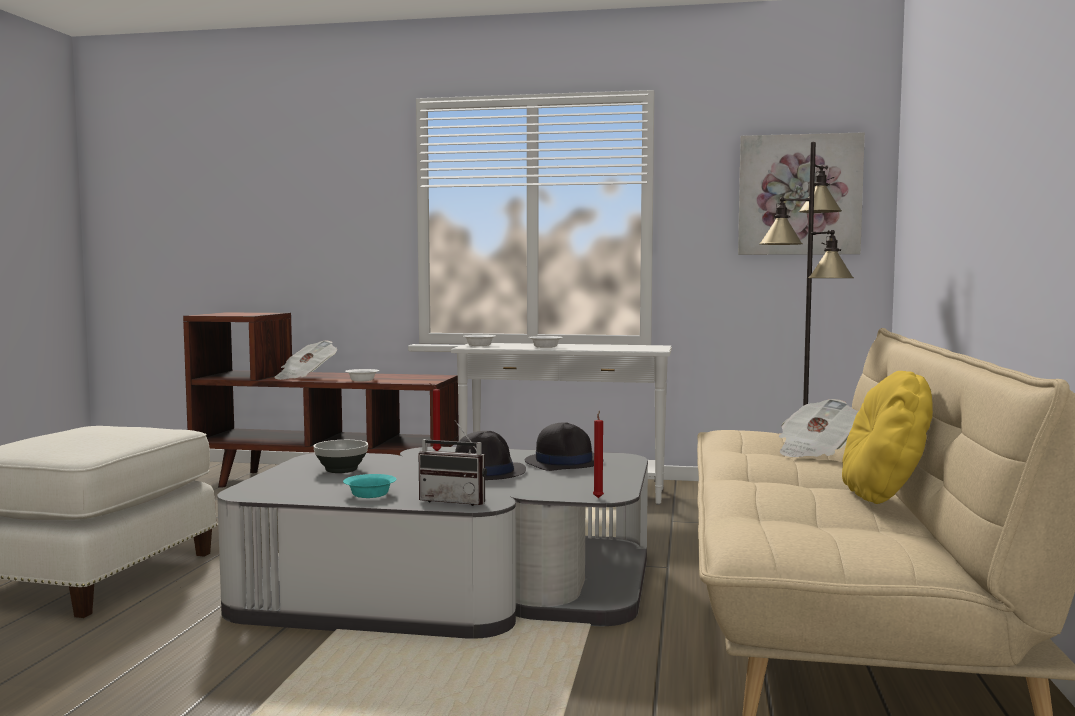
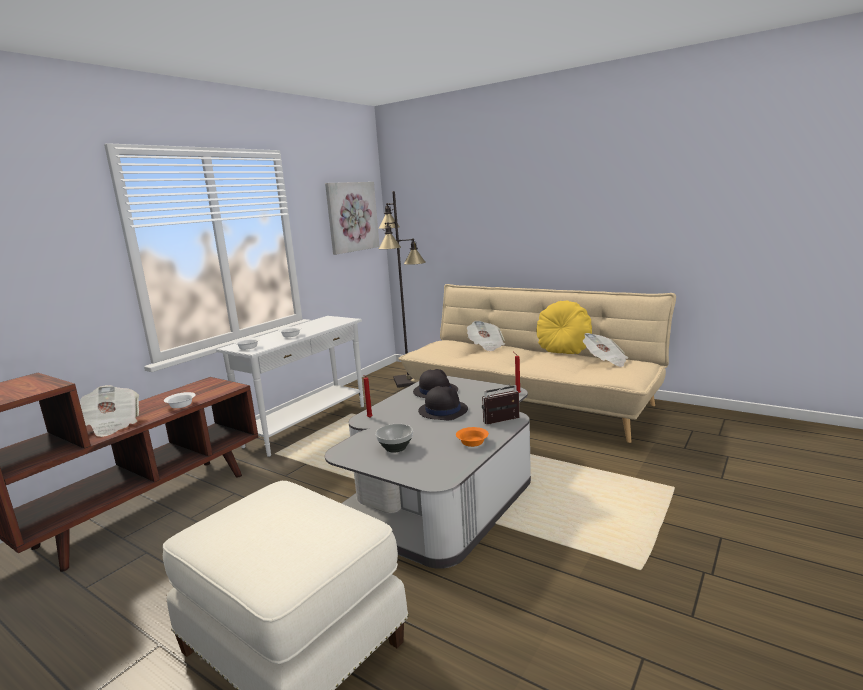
camera: 65 degrees left, 10 degrees up
turquoise bowl [343,474,396,498] -> orange bowl [456,427,489,447]
radio [419,420,487,506] -> radio turned 150 degrees counterclockwise [482,383,519,424]
none -> newspaper [583,333,628,367]

